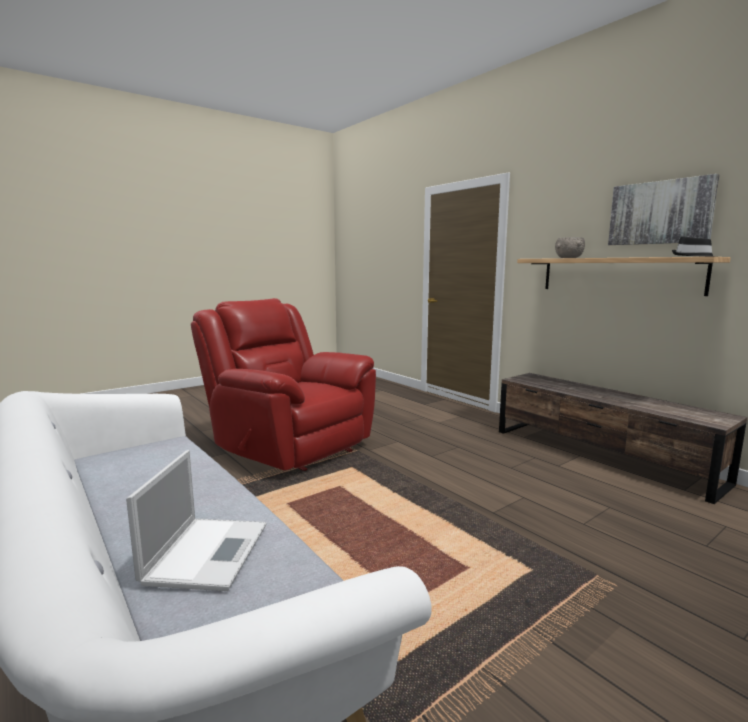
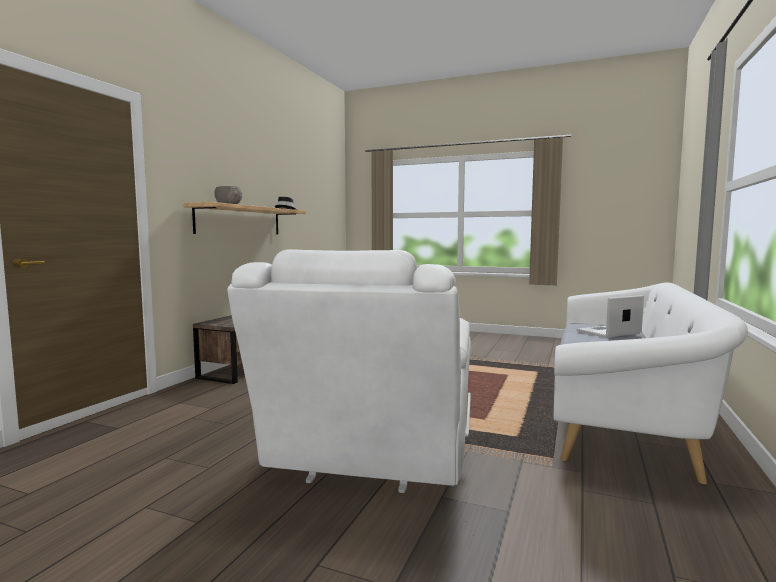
camera: 120 degrees left, 5 degrees down
red armchair [191,298,376,471] -> white armchair [227,249,471,493]
picture [608,174,719,245] -> none

